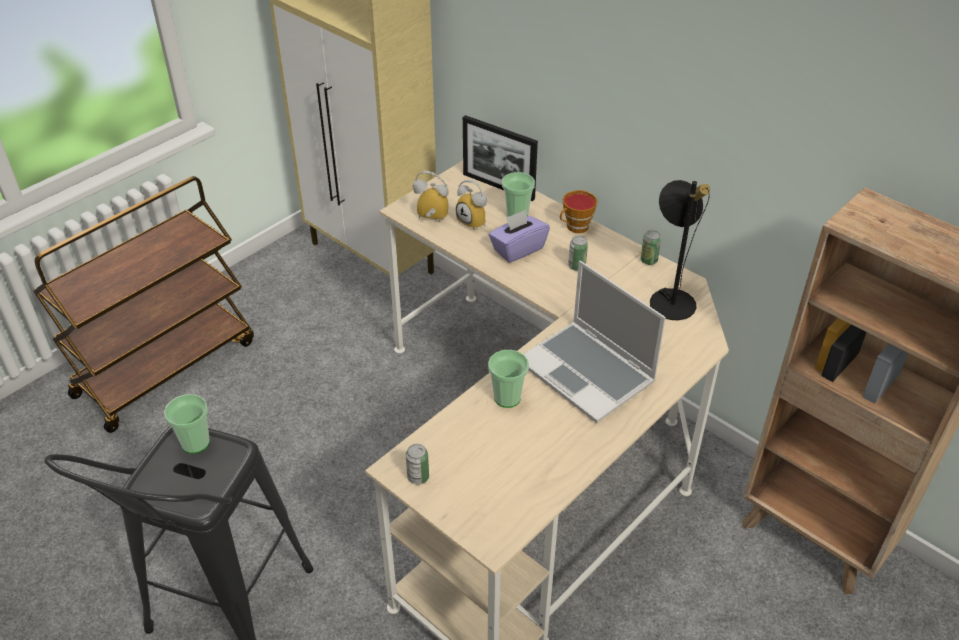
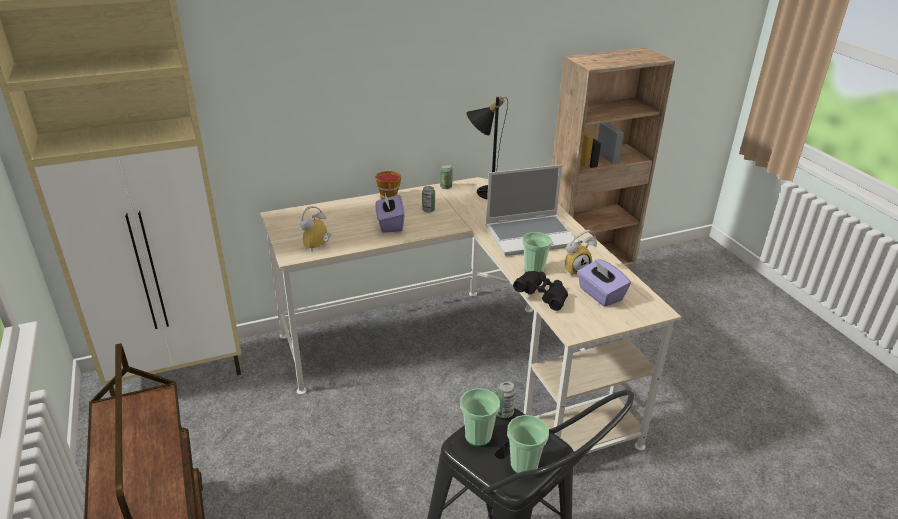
camera: 65 degrees left, 10 degrees down
can [406,444,429,484] -> can moved to [496,381,516,418]
alarm clock [456,180,487,229] -> alarm clock moved to [565,230,597,275]
picture frame [463,115,538,201] -> none
cup [502,172,535,217] -> cup moved to [507,415,549,473]
none -> black binoculars [513,271,568,311]
none -> purple tissue box [577,259,631,306]

